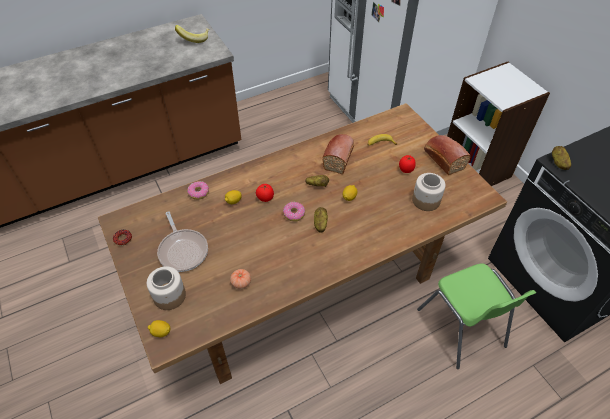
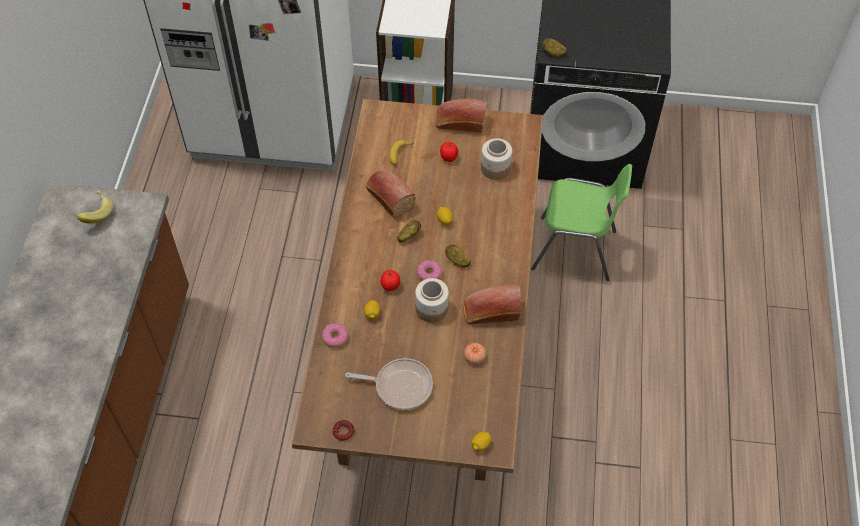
camera: 55 degrees left, 5 degrees up
jar [147,266,186,310] -> jar moved to [415,278,449,322]
none -> bread [463,285,522,324]

